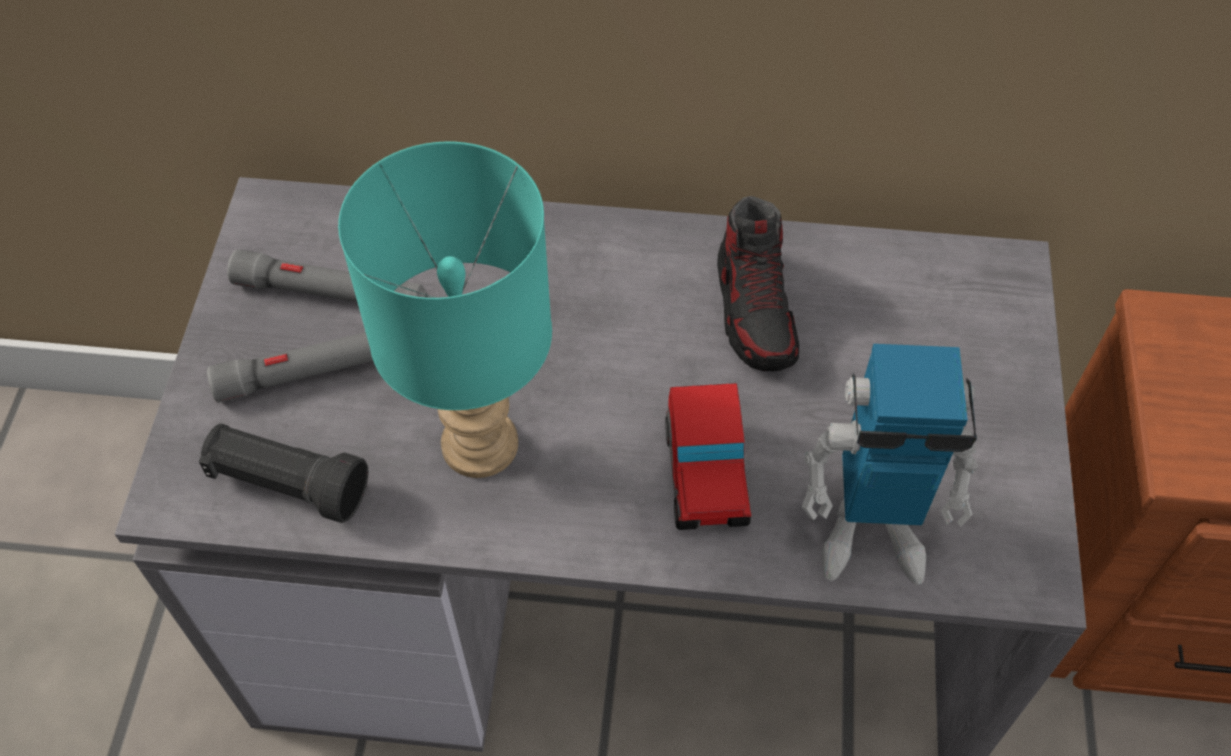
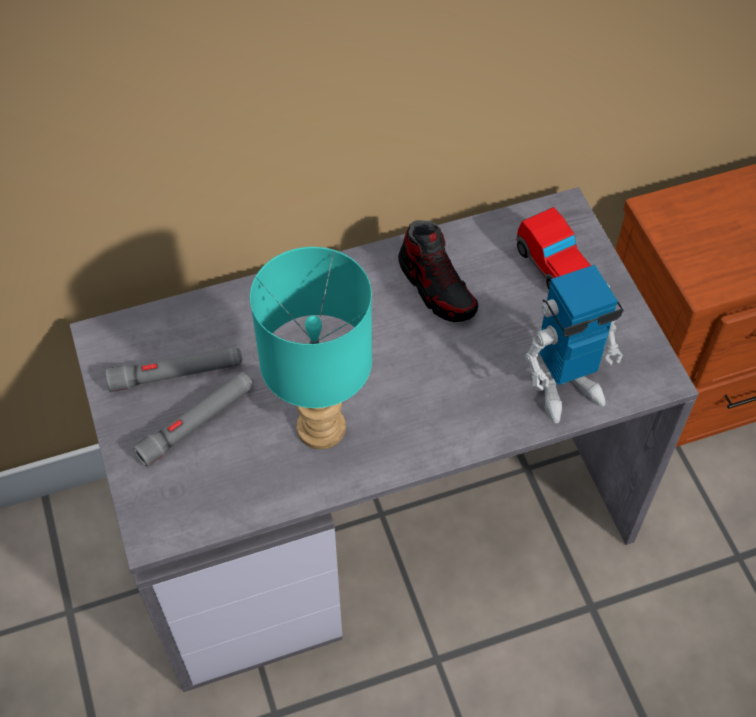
camera: 25 degrees left, 0 degrees up
black flashlight [199,424,368,523] -> none
toy car [665,383,751,530] -> toy car moved to [516,207,591,289]

